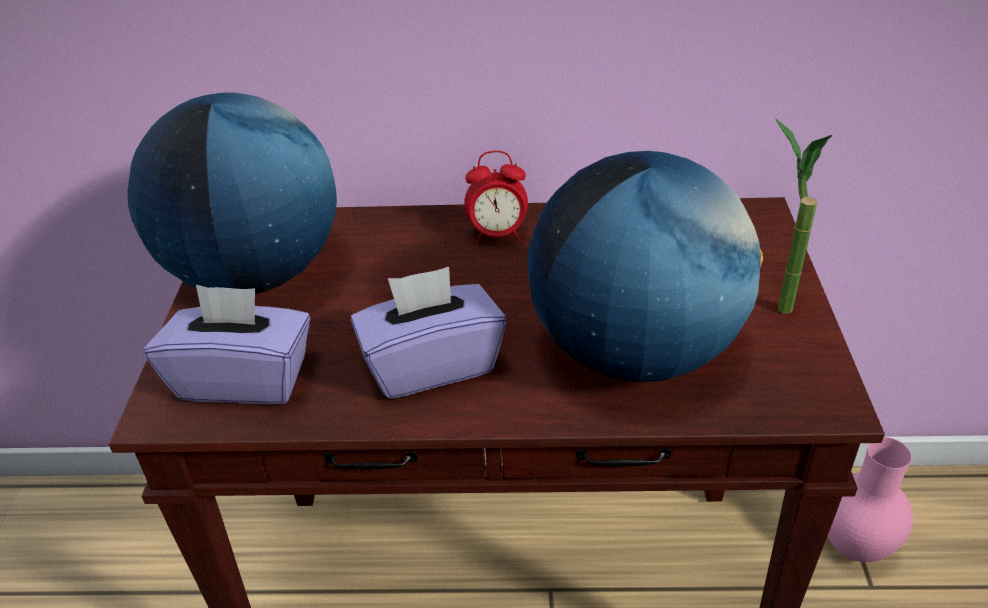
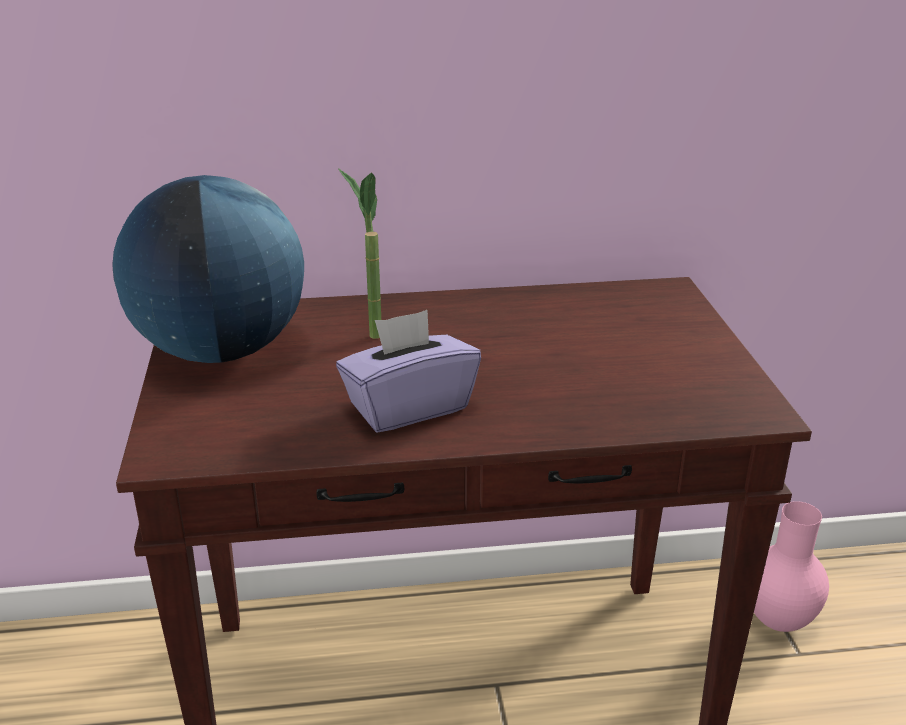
camera: 10 degrees left, 10 degrees down
purple tissue box [144,285,311,404] -> none
alarm clock [464,151,528,244] -> none
globe [527,151,763,382] -> none
potted plant [775,118,832,314] -> potted plant moved to [338,168,381,339]

